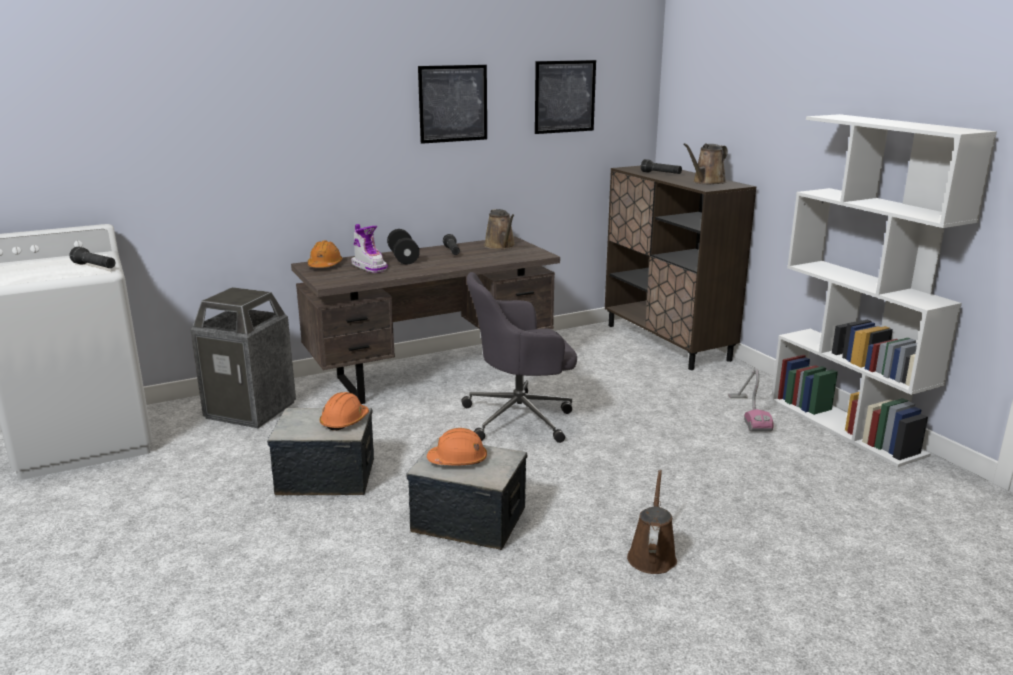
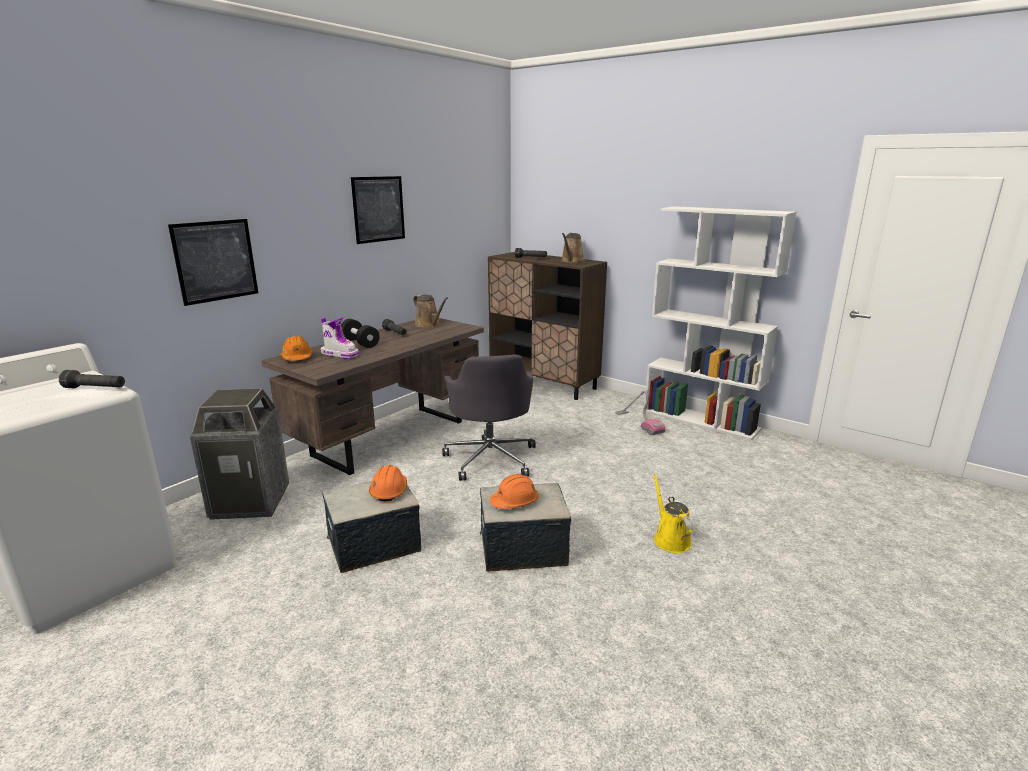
camera: 25 degrees left, 0 degrees up
grey office chair [461,272,577,443] -> grey office chair turned 60 degrees counterclockwise [442,354,536,481]
picture [535,60,596,134] -> picture moved to [168,219,258,306]
brown watering can [627,470,677,574] -> yellow watering can [653,474,693,553]

